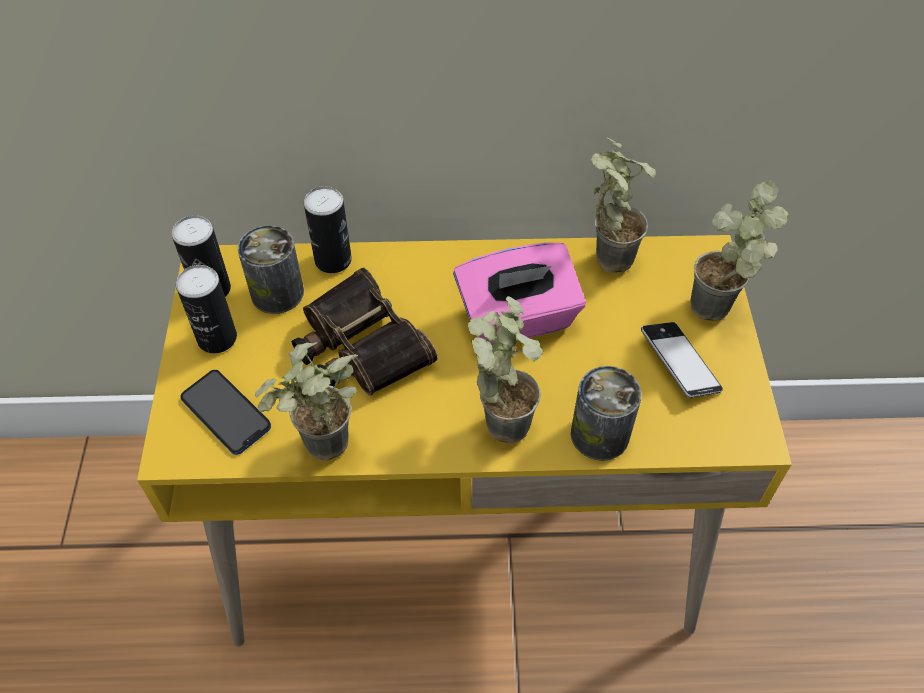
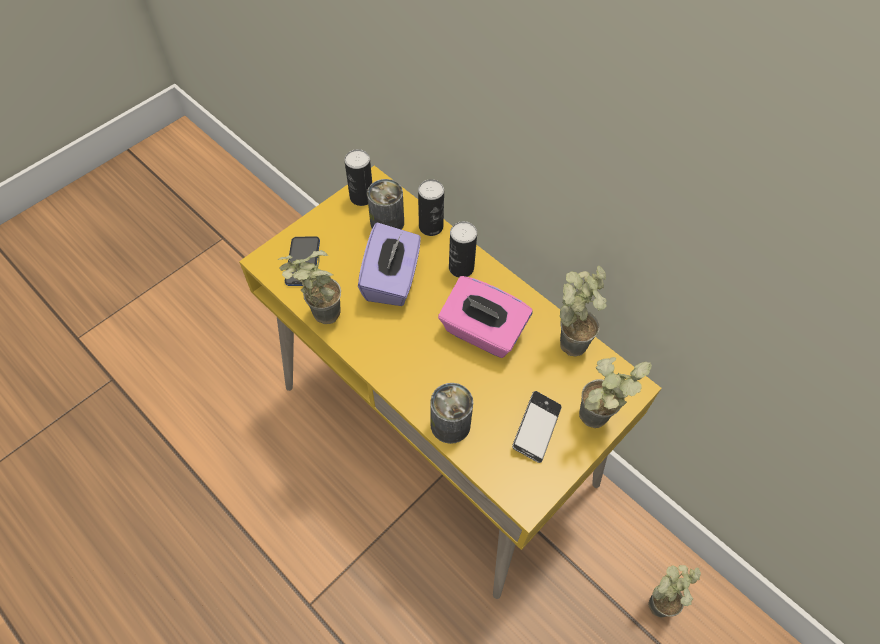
camera: 45 degrees right, 5 degrees up
can [176,265,237,353] -> can moved to [449,221,477,277]
binoculars [292,268,438,396] -> purple tissue box [358,222,421,306]
potted plant [467,296,543,444] -> potted plant moved to [648,565,701,617]

